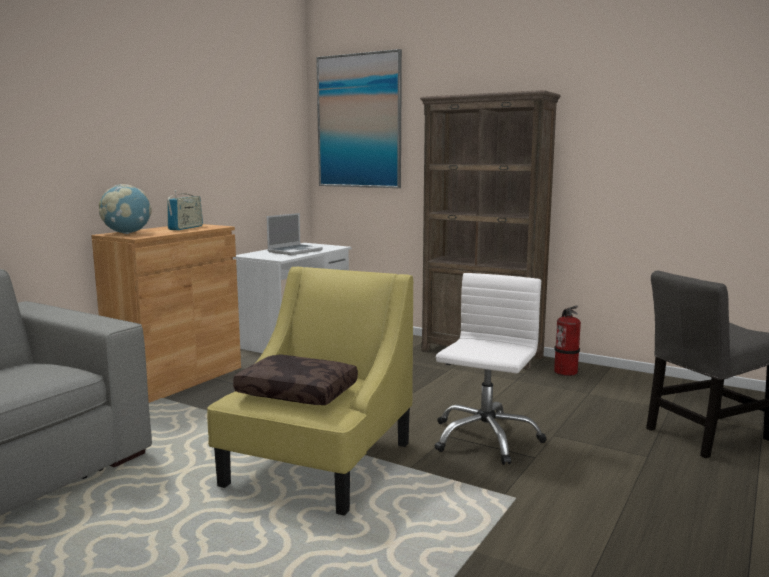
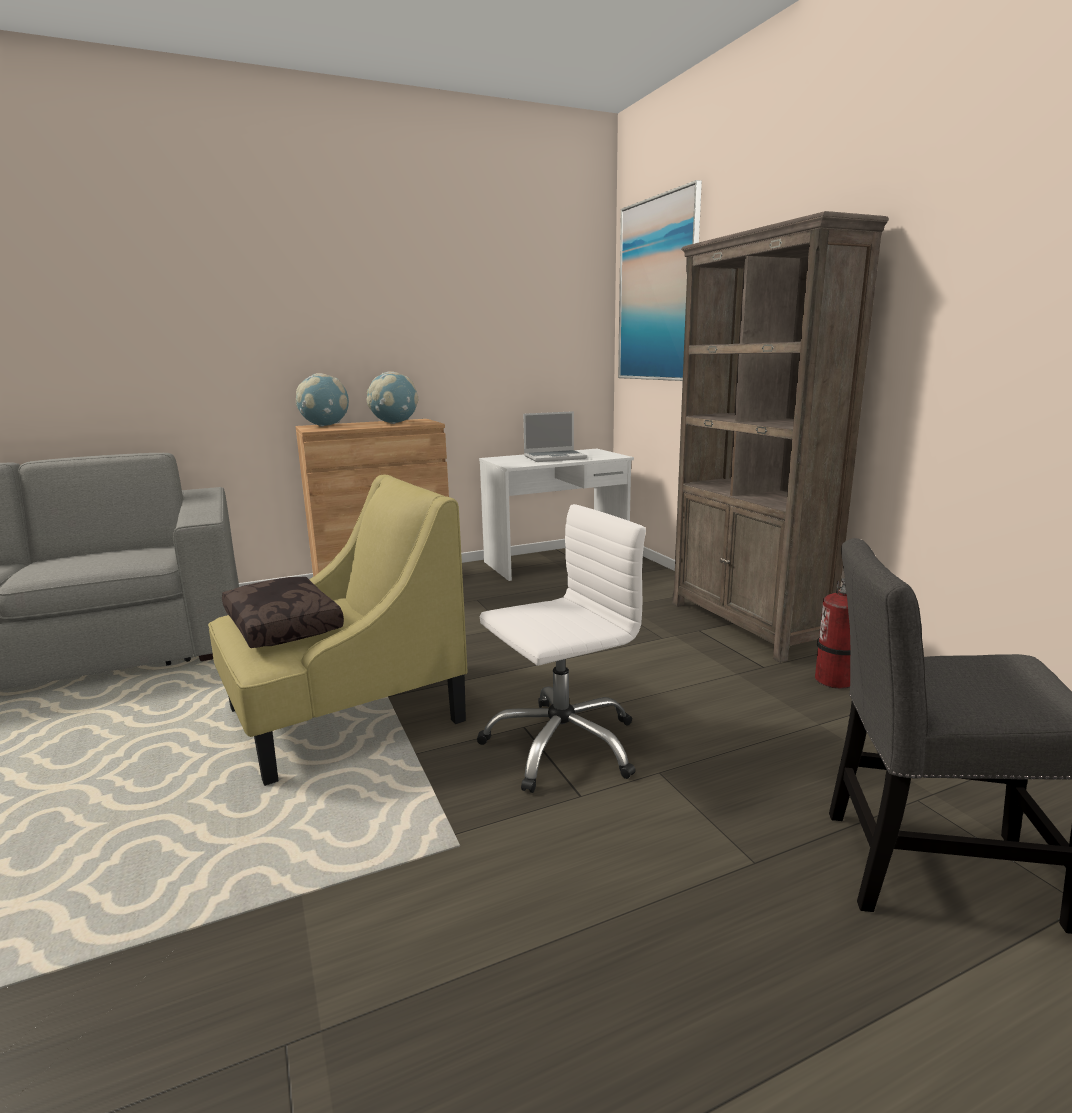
camera: 35 degrees right, 5 degrees up
radio [167,190,203,230] -> globe [367,371,418,424]

